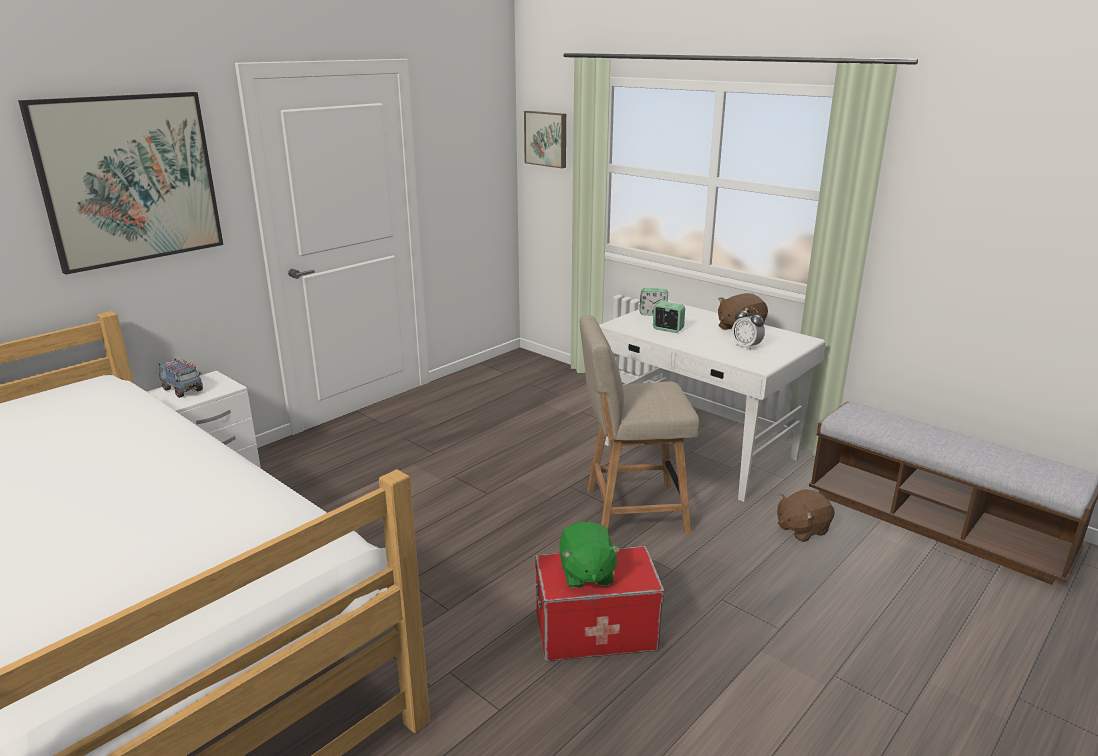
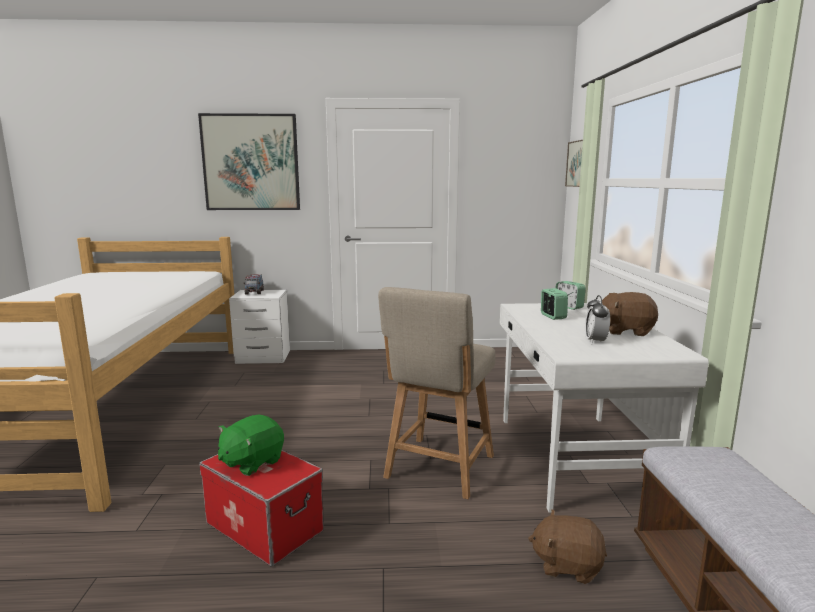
camera: 45 degrees right, 10 degrees down
beige chair [580,315,699,534] -> beige chair turned 105 degrees counterclockwise [378,287,496,499]

